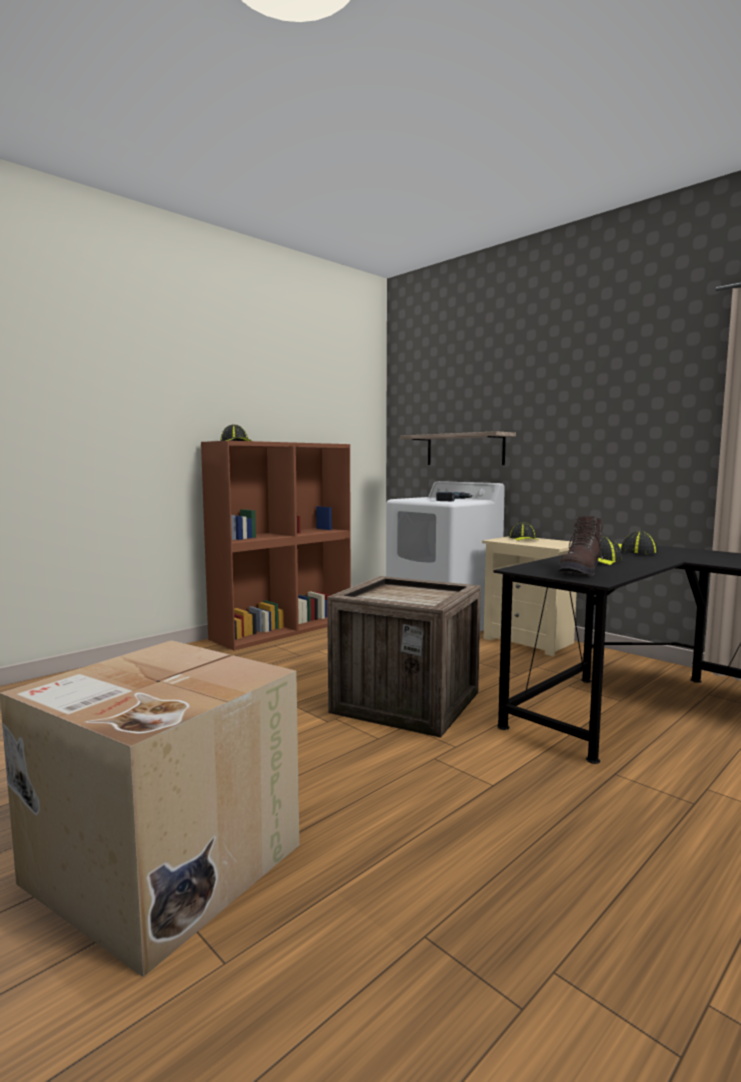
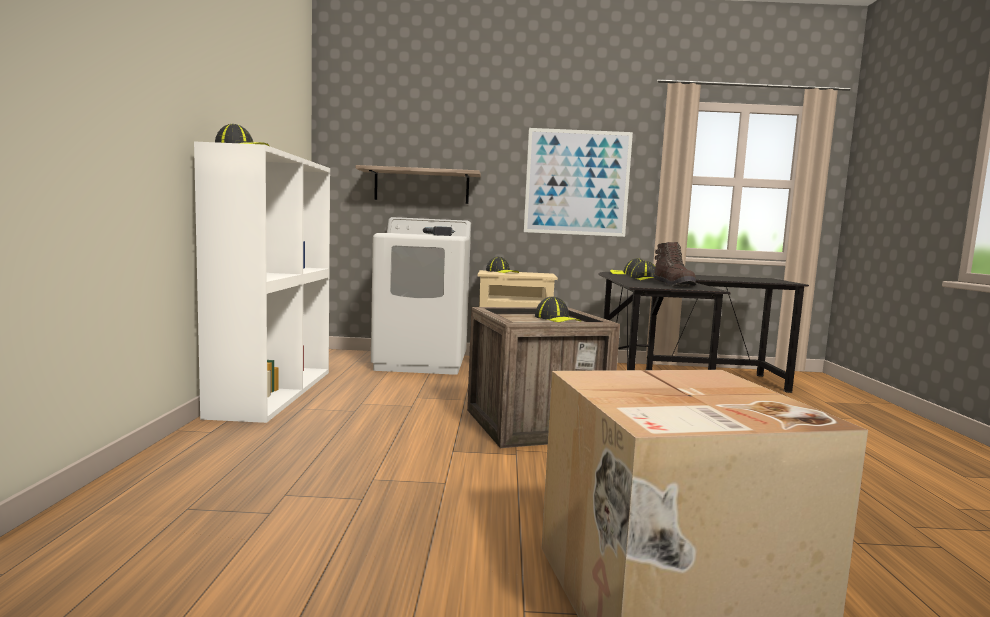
camera: 45 degrees left, 0 degrees up
brown bookcase [201,441,351,651] -> white bookcase [194,141,330,423]
none -> picture [524,128,633,237]
none -> cap [535,297,581,322]

